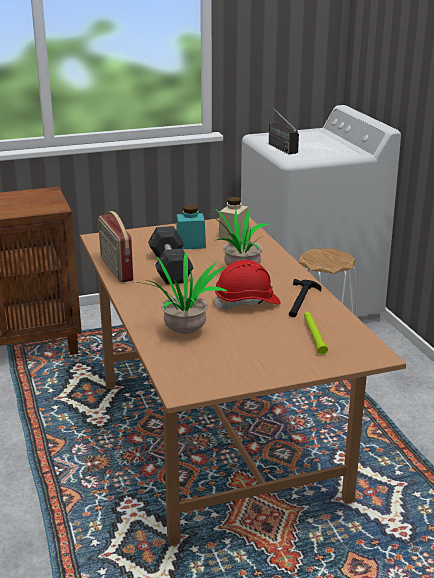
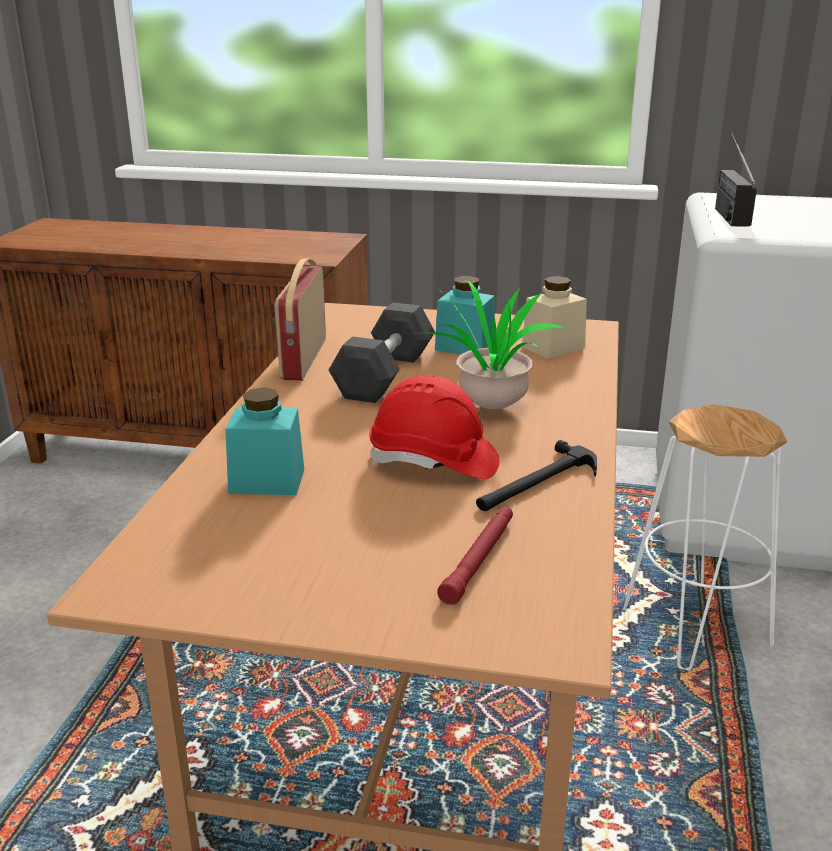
camera: 30 degrees right, 0 degrees up
potted plant [131,252,227,334] -> turquoise jar [225,387,304,495]
green flashlight [304,312,328,355] -> red flashlight [437,507,513,605]

